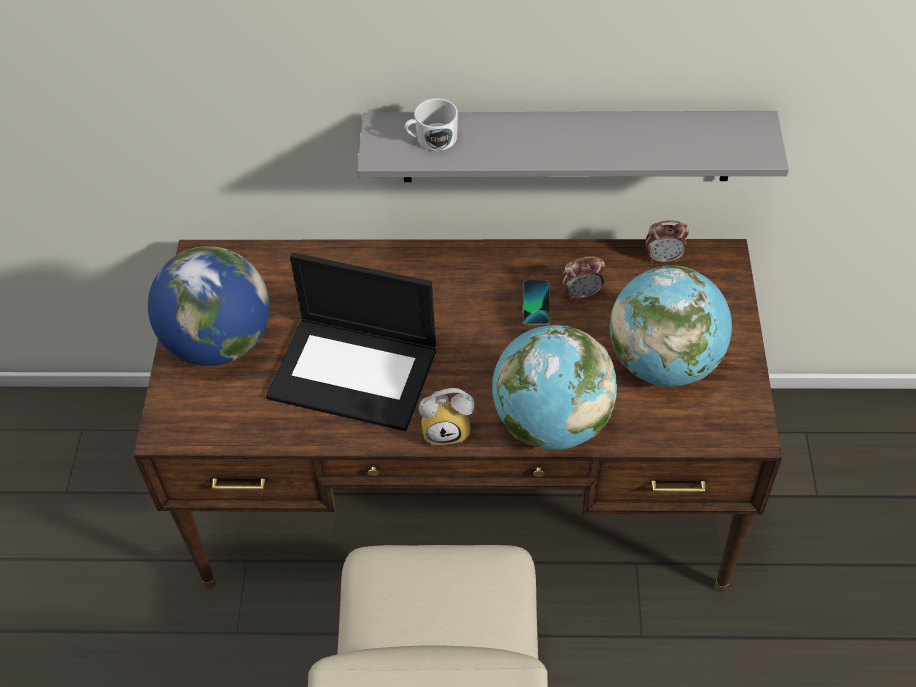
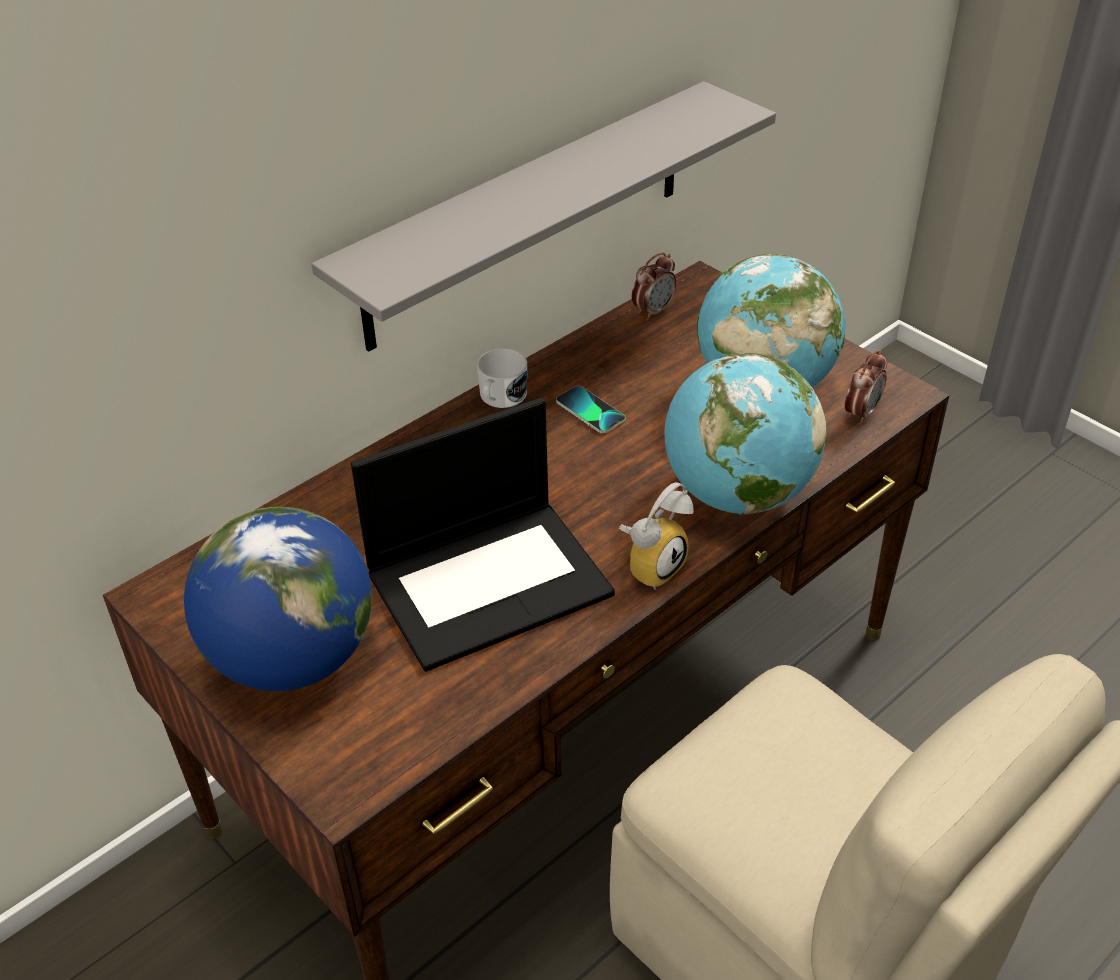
camera: 45 degrees left, 10 degrees down
white mug [405,98,458,151] -> white mug moved to [477,348,527,408]
alarm clock [562,256,605,301] -> alarm clock moved to [845,350,887,425]

